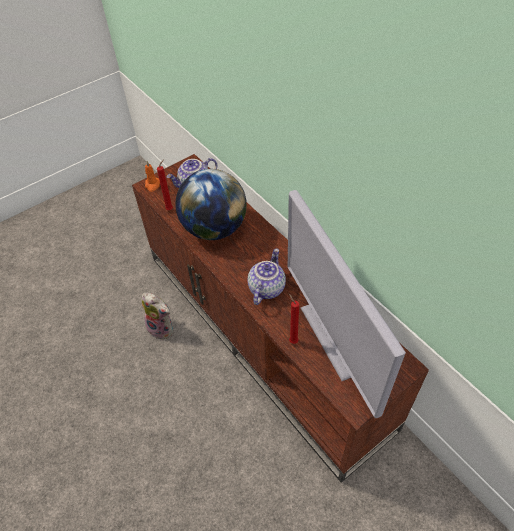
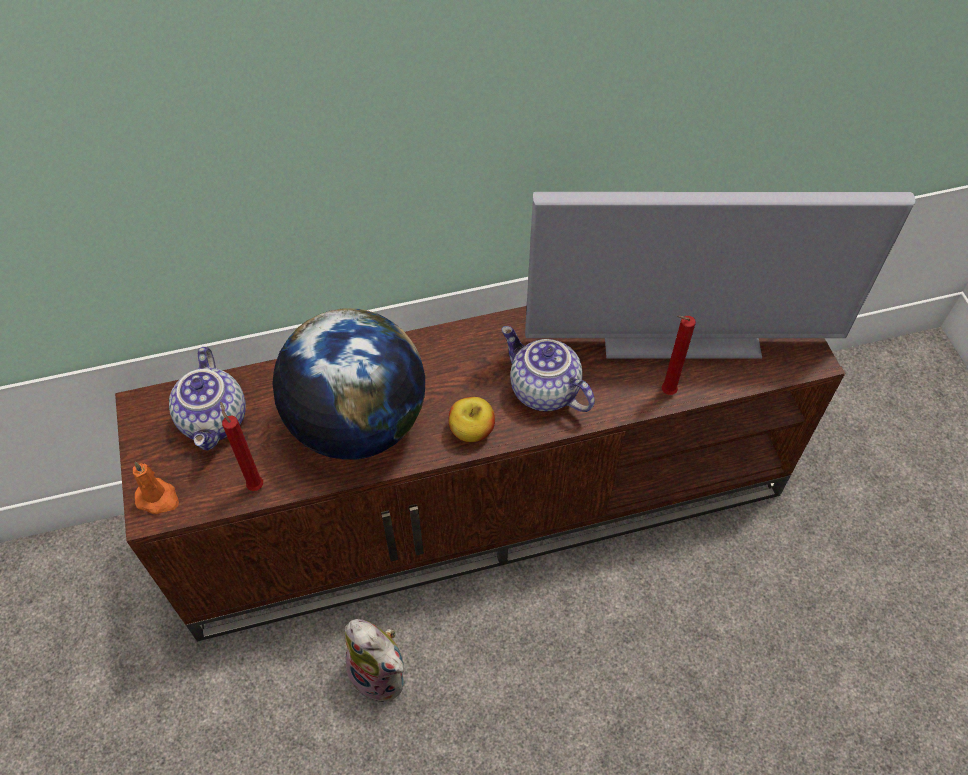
camera: 70 degrees left, 5 degrees up
plush toy [142,292,173,340] -> plush toy turned 75 degrees clockwise [344,619,404,704]
none -> apple [449,397,495,442]

